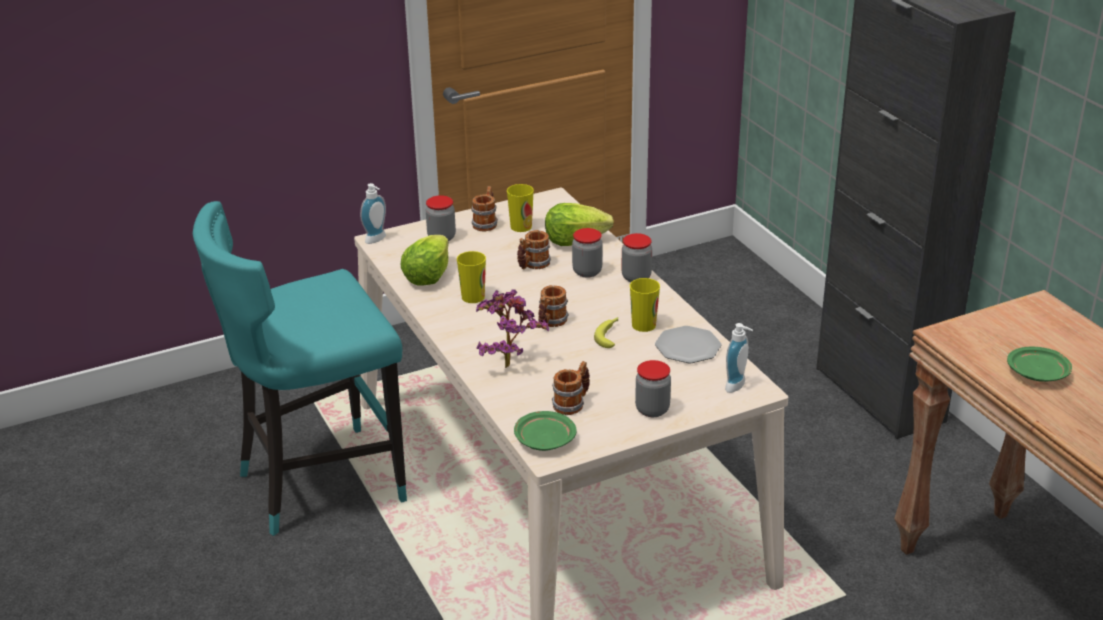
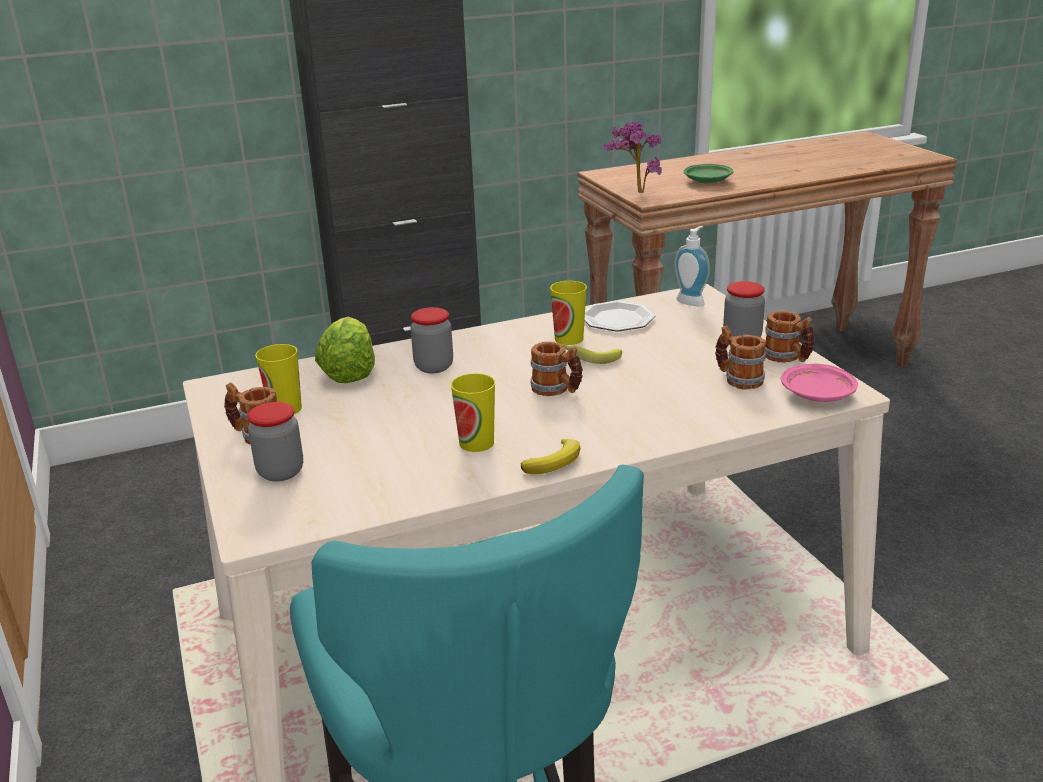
camera: 85 degrees left, 5 degrees down
soap dispenser [360,183,386,244] -> none
lettuce [401,235,449,286] -> none
potted plant [476,289,549,368] -> potted plant moved to [604,121,662,193]
green plate [514,411,577,451] -> pink plate [781,364,858,402]
mug [517,230,551,270] -> mug moved to [765,311,815,362]
jar [621,233,652,282] -> none
none -> banana [521,439,580,474]

